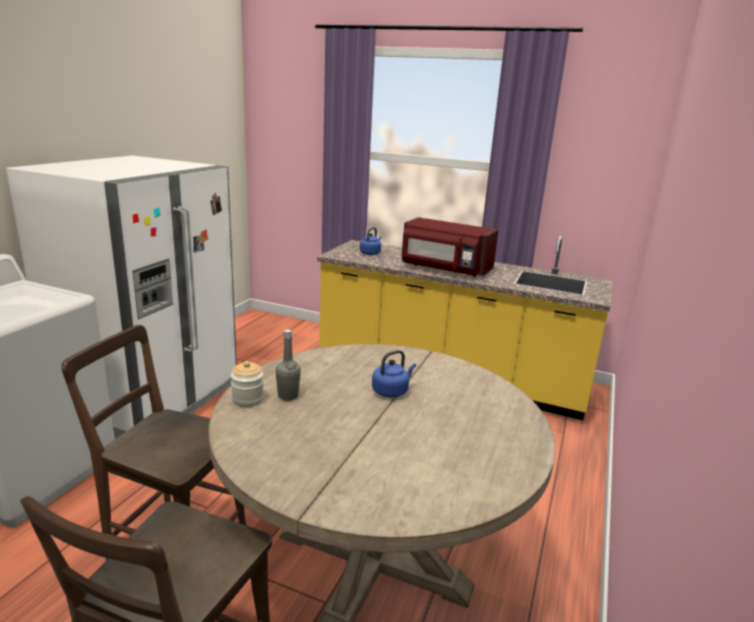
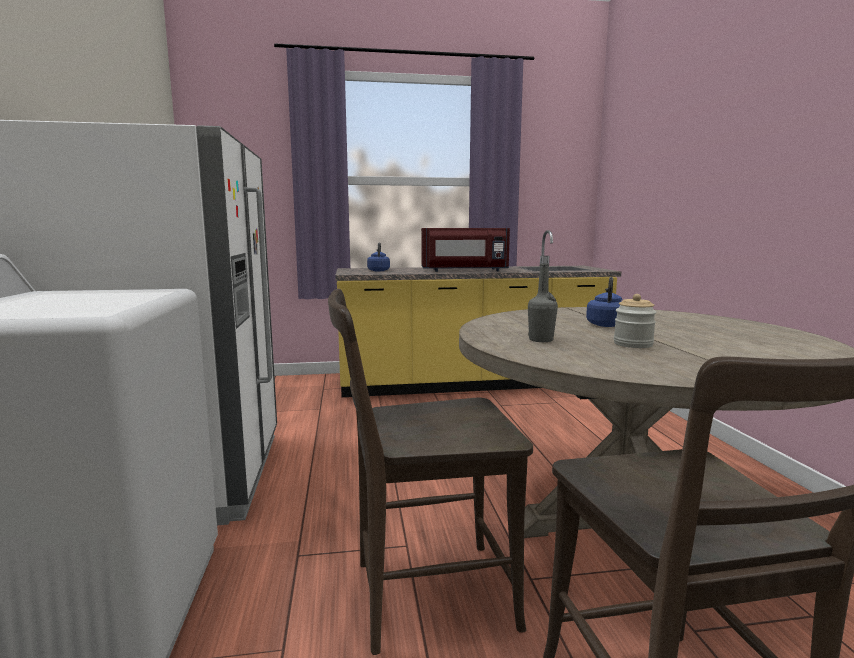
camera: 30 degrees left, 10 degrees down
jar [231,361,264,407] -> jar moved to [614,294,657,348]

